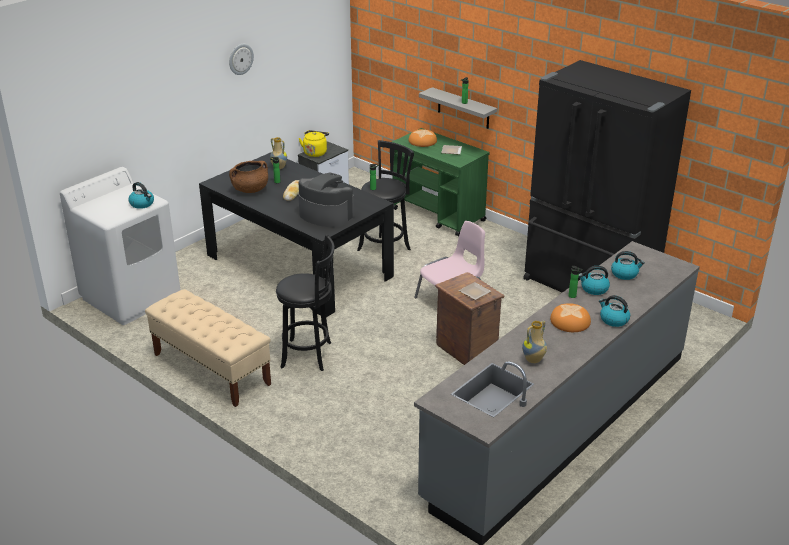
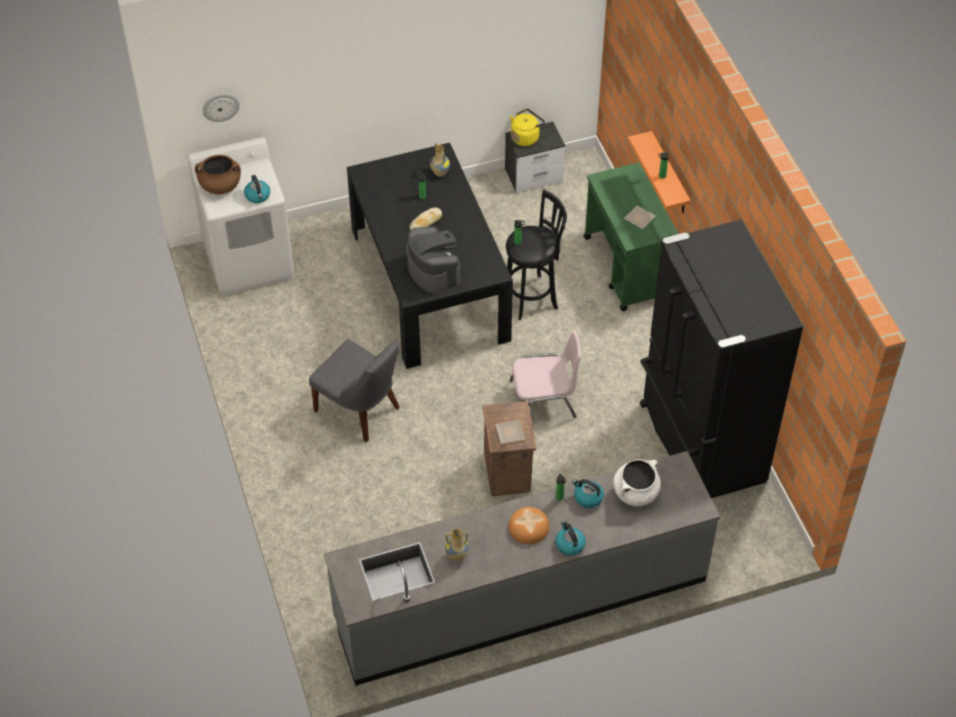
camera: 30 degrees right, 20 degrees up
beige bench [145,289,271,407] -> none
wall clock [229,44,254,75] -> wall clock moved to [203,94,240,122]
brown cooking pot [229,161,268,193] -> brown cooking pot moved to [195,155,241,194]
black stool [276,234,335,371] -> grey chair [309,339,400,442]
bread [408,129,437,147] -> none
grey shelf [419,87,497,129] -> orange shelf [628,131,691,213]
kettle [611,251,645,280] -> white cooking pot [613,459,661,506]

